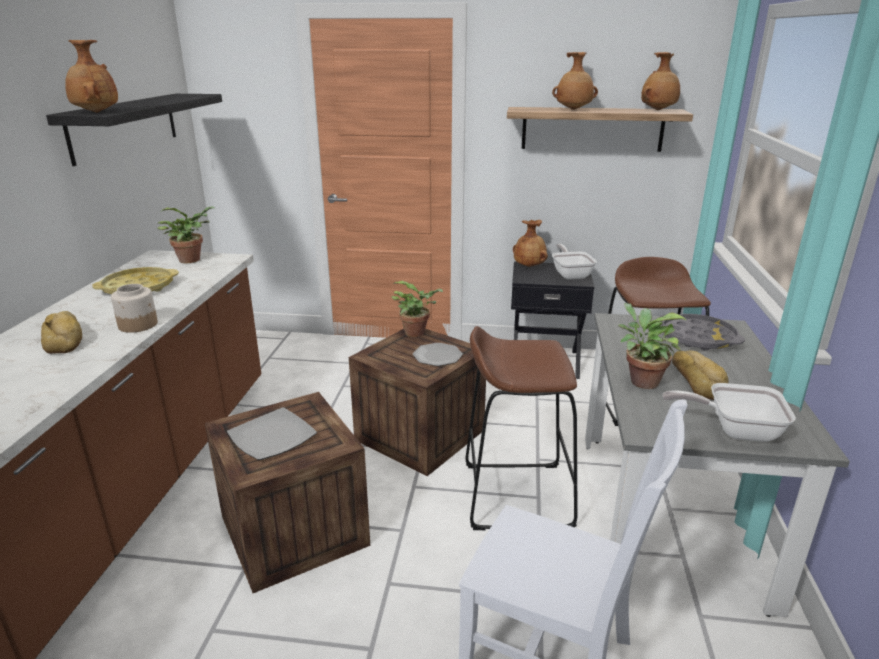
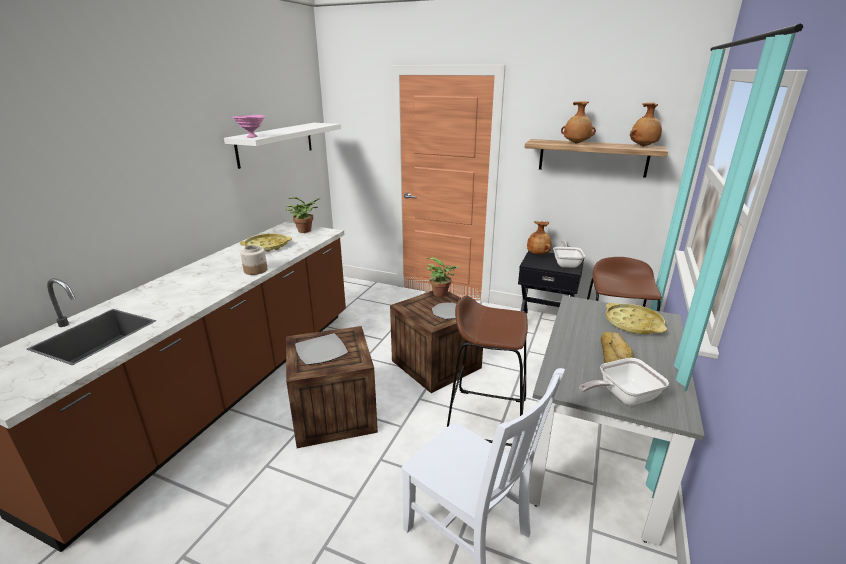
camera: 15 degrees right, 0 degrees up
bread [41,311,82,354] -> none
black shelf [46,94,222,166] -> white shelf [224,123,341,169]
brown vase [65,40,118,113] -> pink bowl [232,115,265,138]
potted plant [618,303,687,389] -> none
grey tray [659,314,745,351] -> yellow tray [605,303,667,334]
frying pan [662,383,796,442] -> frying pan turned 45 degrees counterclockwise [579,358,669,405]

